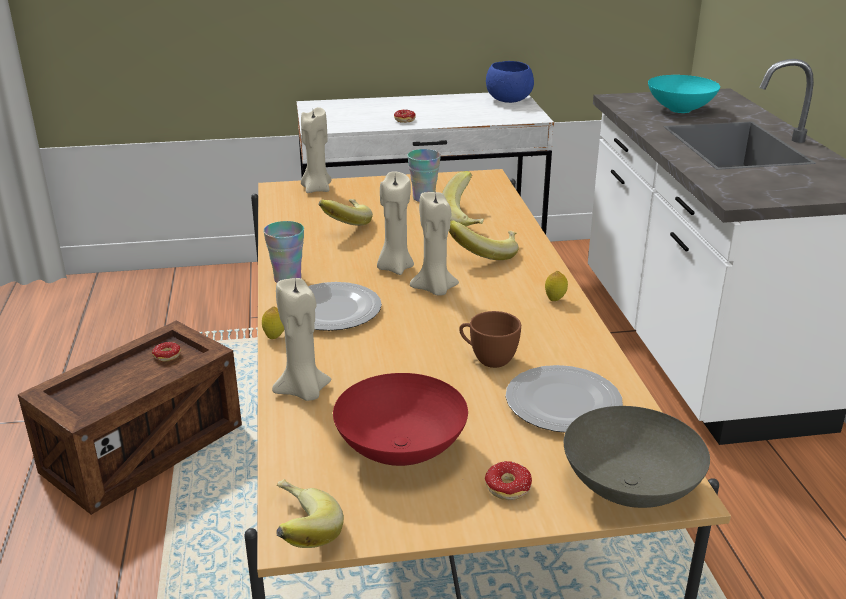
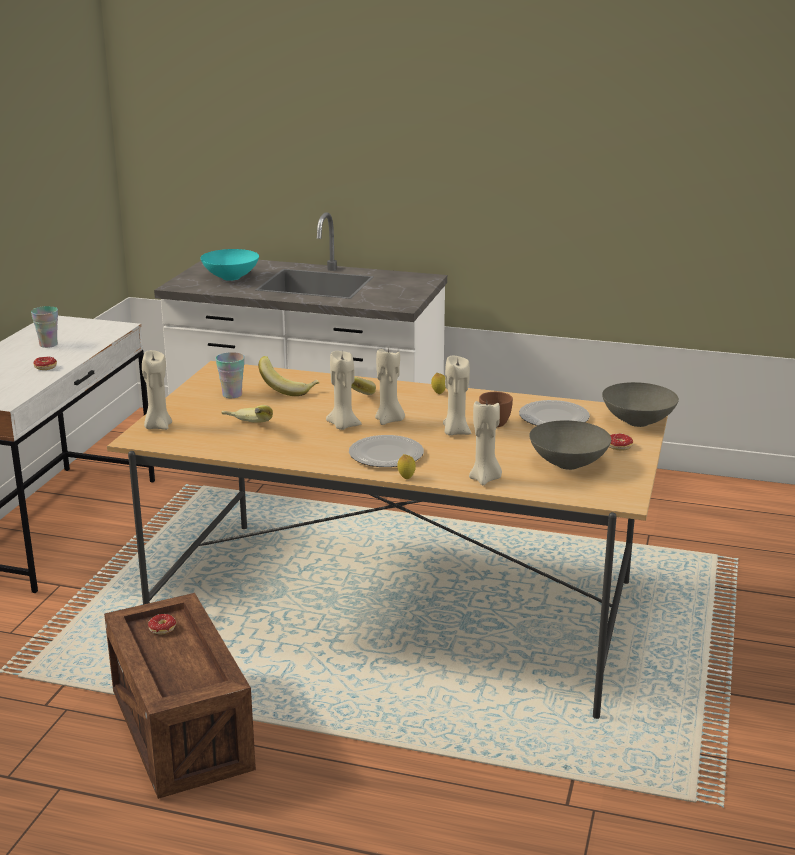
camera: 65 degrees left, 5 degrees down
cup [263,221,304,283] -> cup moved to [31,306,58,348]
banana [276,479,344,548] -> none
red bowl [333,373,468,466] -> grey bowl [529,420,611,470]
blue bowl [486,61,534,103] -> none
none -> beige candle [443,356,471,436]

